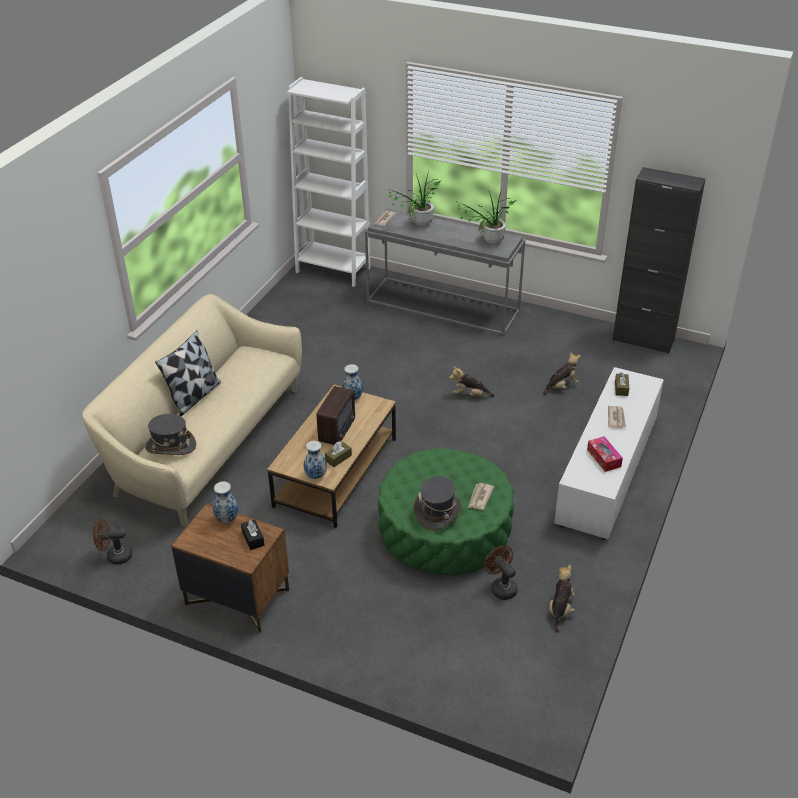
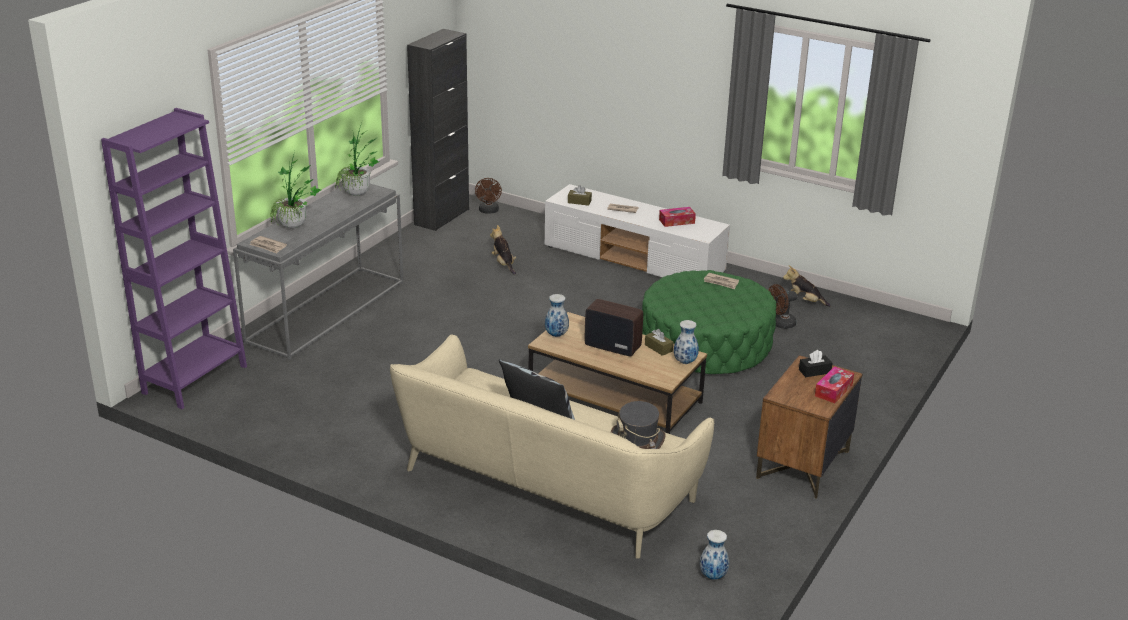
camera: 85 degrees left, 10 degrees down
brown fan [93,518,132,564] -> brown fan moved to [475,178,502,214]
vase [213,481,238,523] -> vase moved to [699,530,729,580]
white bookcase [287,77,370,287] -> purple bookcase [101,108,247,409]
grey hat [414,476,462,530] -> none
plush toy [449,366,495,397] -> none
none -> tissue box [815,366,854,403]

